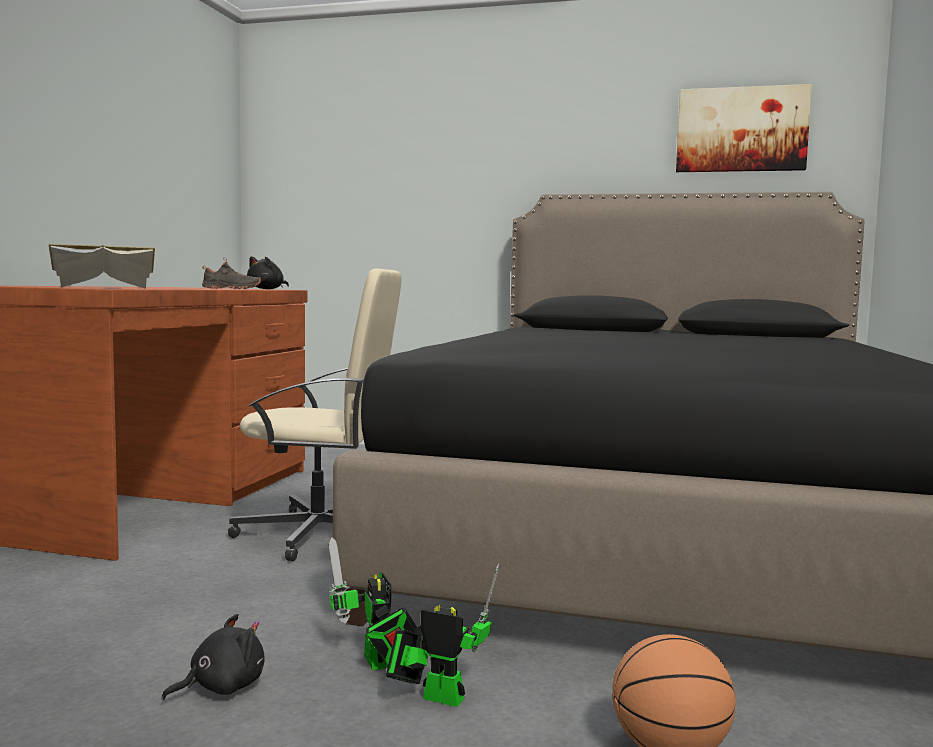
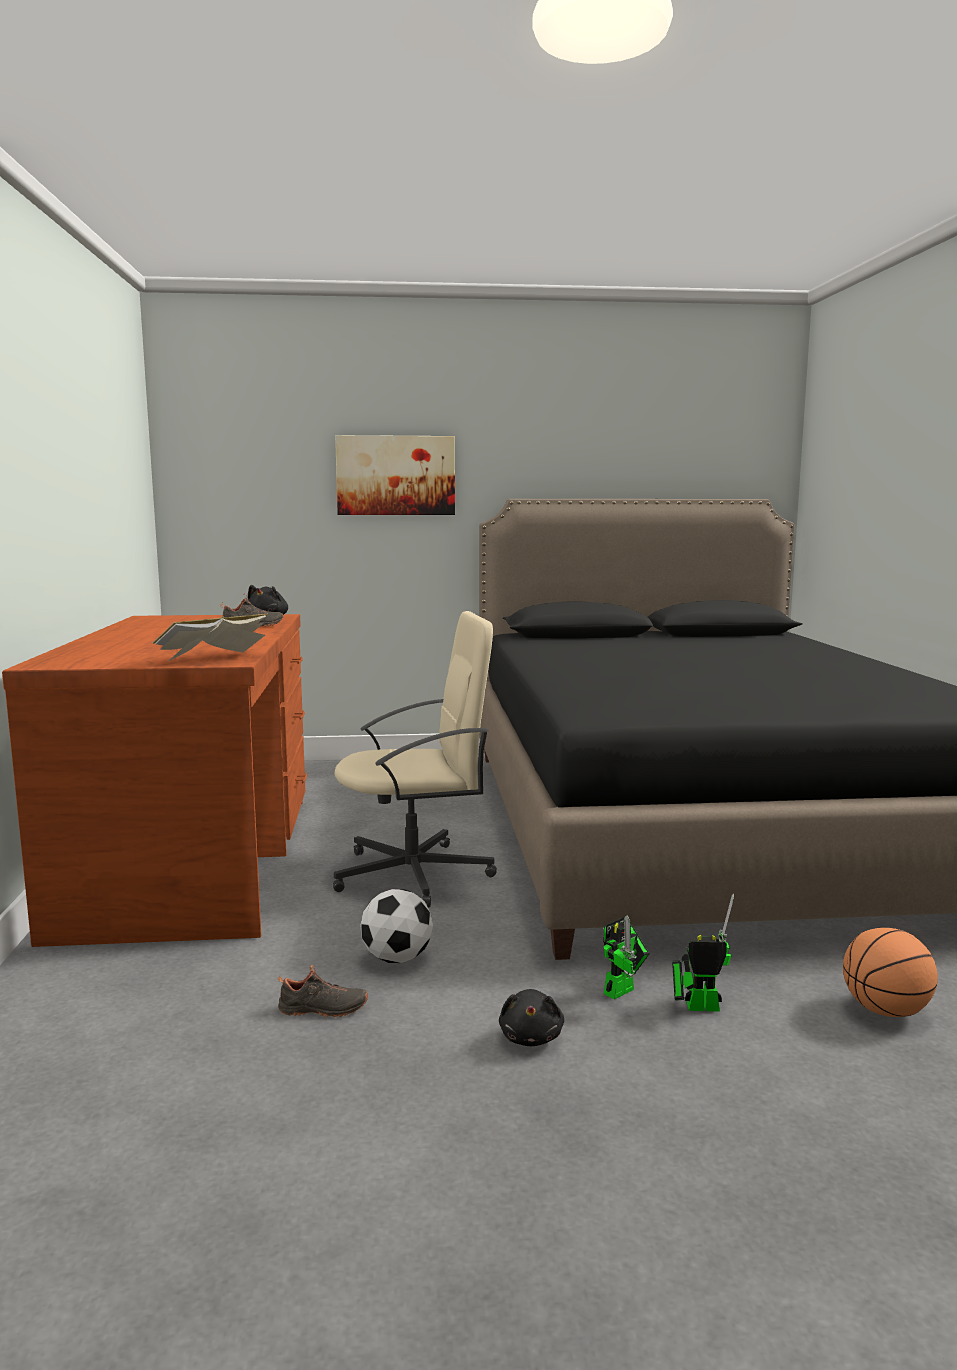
camera: 20 degrees left, 5 degrees up
black plush toy [162,614,265,700] -> black plush toy turned 150 degrees clockwise [499,989,564,1046]
toy robot [328,537,417,670] -> toy robot turned 90 degrees counterclockwise [603,915,649,1000]
picture [676,84,812,172] -> picture moved to [335,435,455,515]
none -> black shoe [278,965,368,1017]
none -> football [360,889,433,963]

